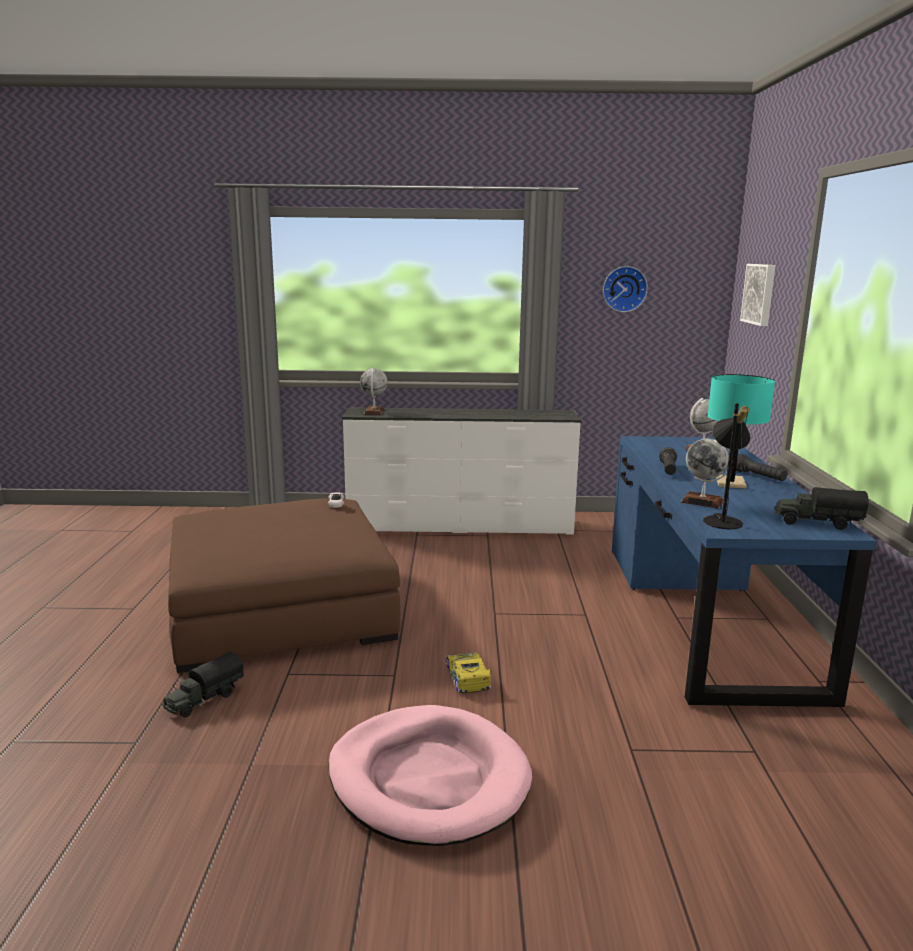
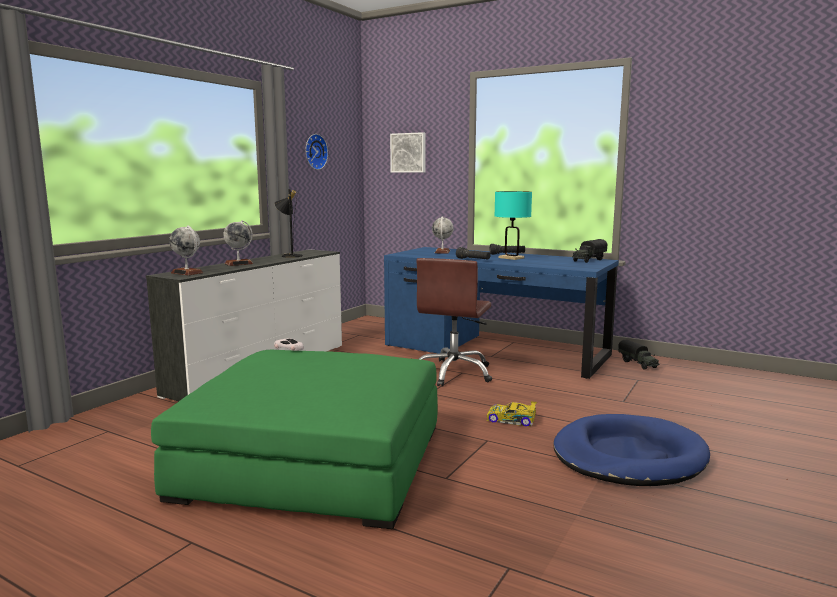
camera: 60 degrees left, 5 degrees down
toy truck [162,652,244,717] -> toy truck moved to [618,340,659,370]
brown ottoman [168,499,401,673] -> green ottoman [151,350,438,529]
pink dog bed [328,705,532,846] -> blue dog bed [553,414,710,486]
globe [681,439,733,508] -> globe moved to [223,220,253,266]
black table lamp [703,403,751,529] -> black table lamp moved to [274,189,303,258]
none -> brown office chair [417,258,492,387]

